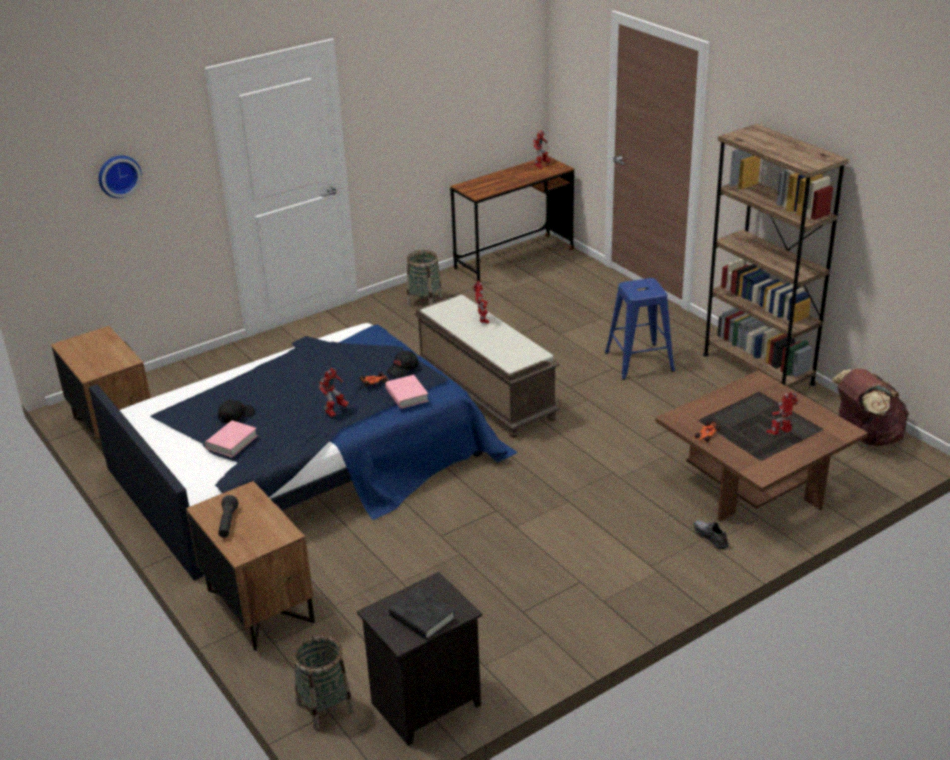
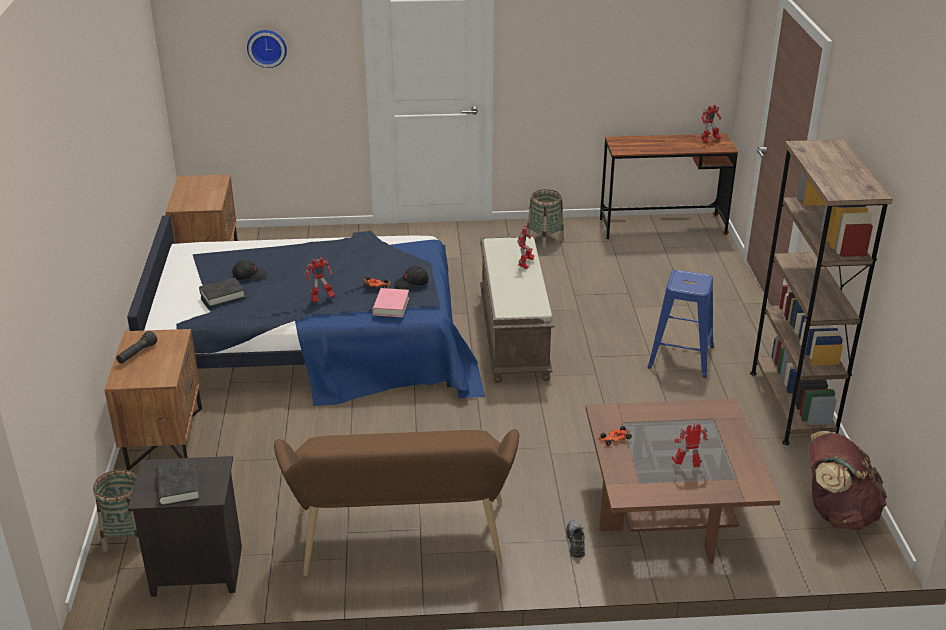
camera: 30 degrees right, 0 degrees up
pink book [205,420,258,457] -> black book [199,277,246,307]
none -> brown bench [274,429,519,576]

